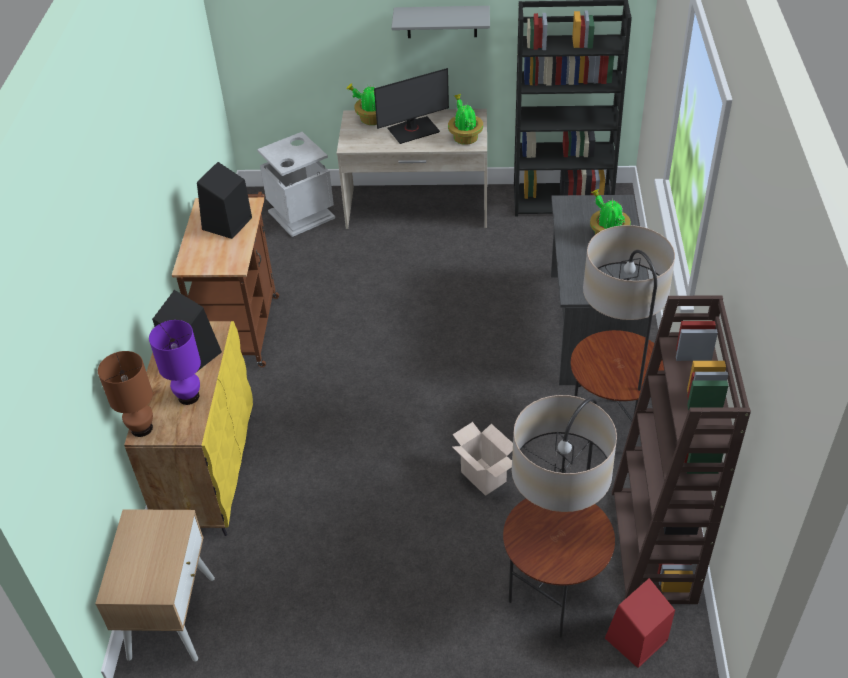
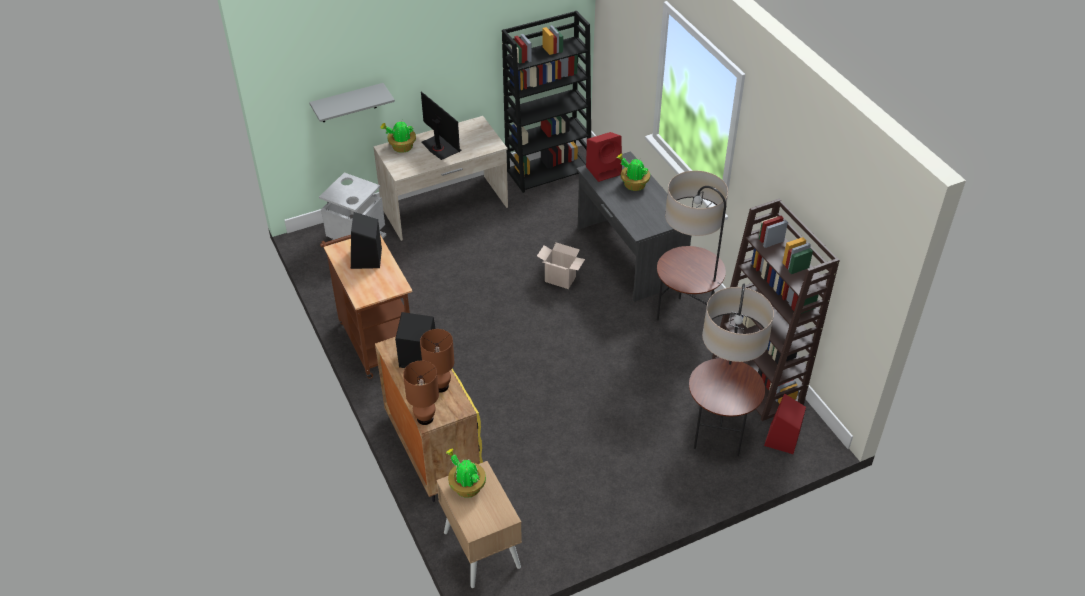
camera: 30 degrees left, 0 degrees up
purple table lamp [149,320,201,405] -> brown table lamp [420,329,454,393]
monitor [374,68,449,144] -> monitor turned 75 degrees counterclockwise [421,91,462,160]
grey shelf [392,6,490,38] -> grey shelf moved to [309,83,395,122]
potted plant [448,94,483,145] -> potted plant moved to [446,448,486,498]
cardboard box [452,422,513,496] -> cardboard box moved to [537,243,585,289]
none -> red speaker [586,132,622,182]

